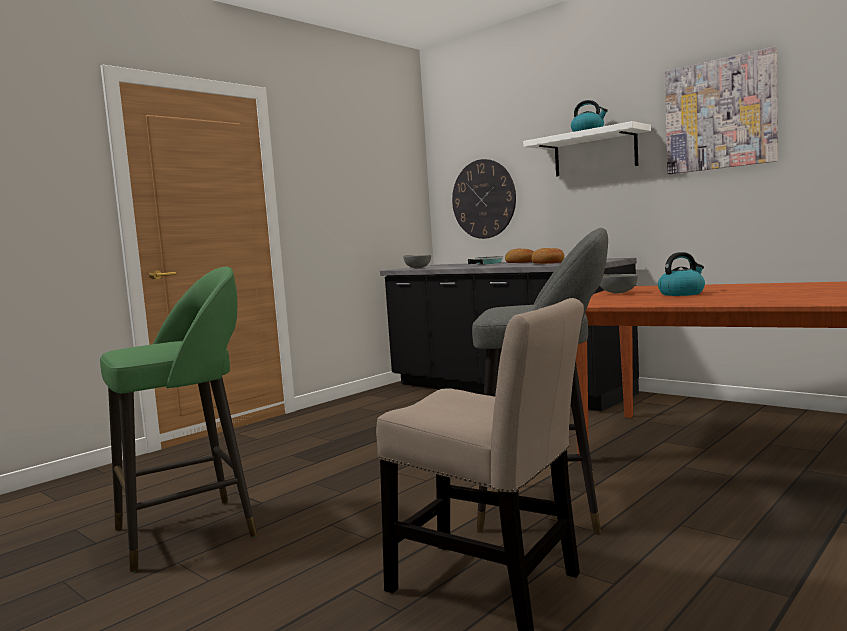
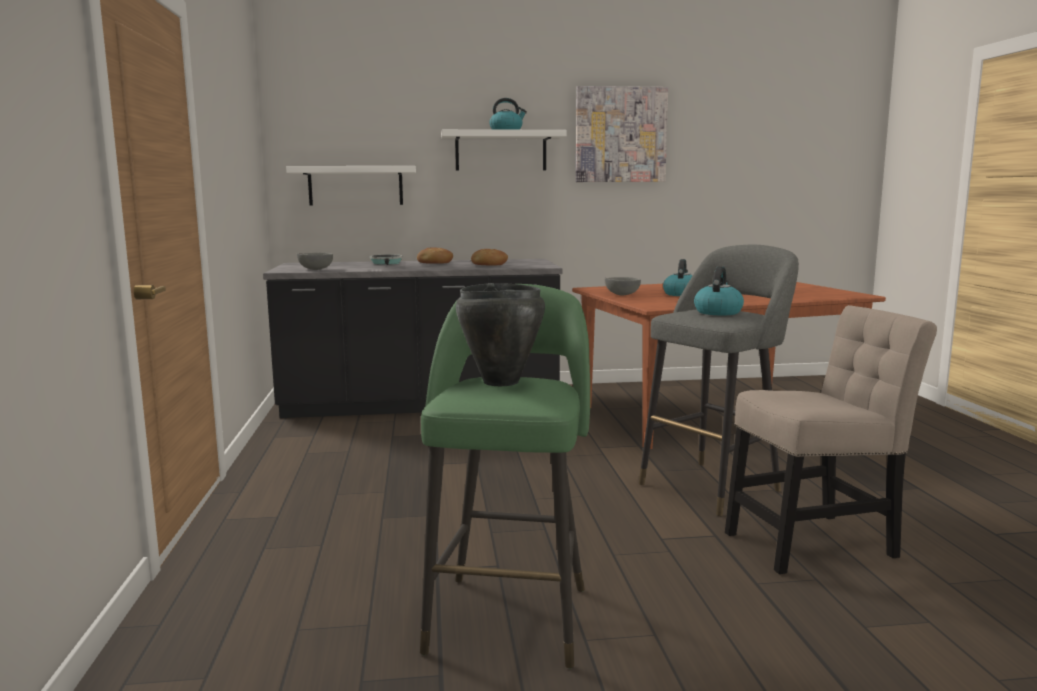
camera: 50 degrees left, 5 degrees up
wall clock [452,159,516,239] -> white shelf [286,166,416,206]
none -> black cooking pot [456,283,545,386]
none -> kettle [694,266,744,315]

